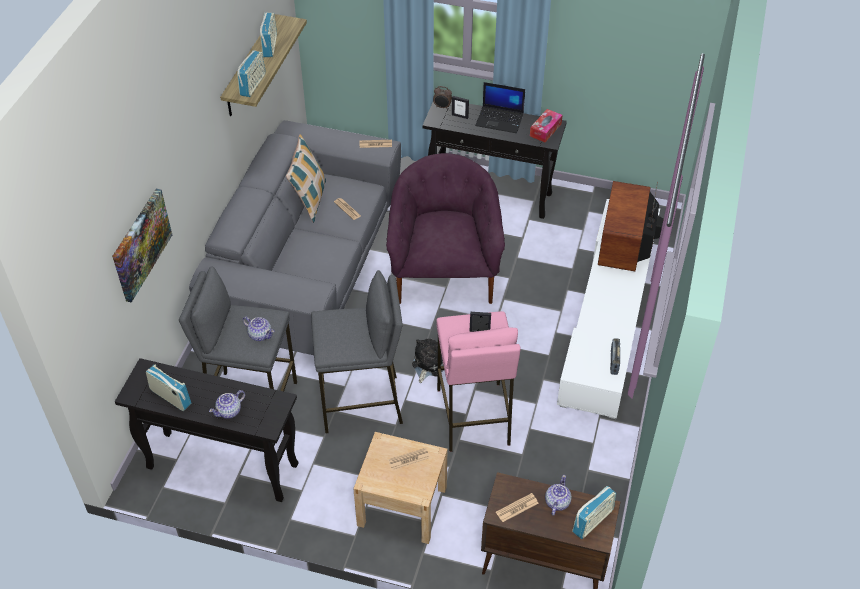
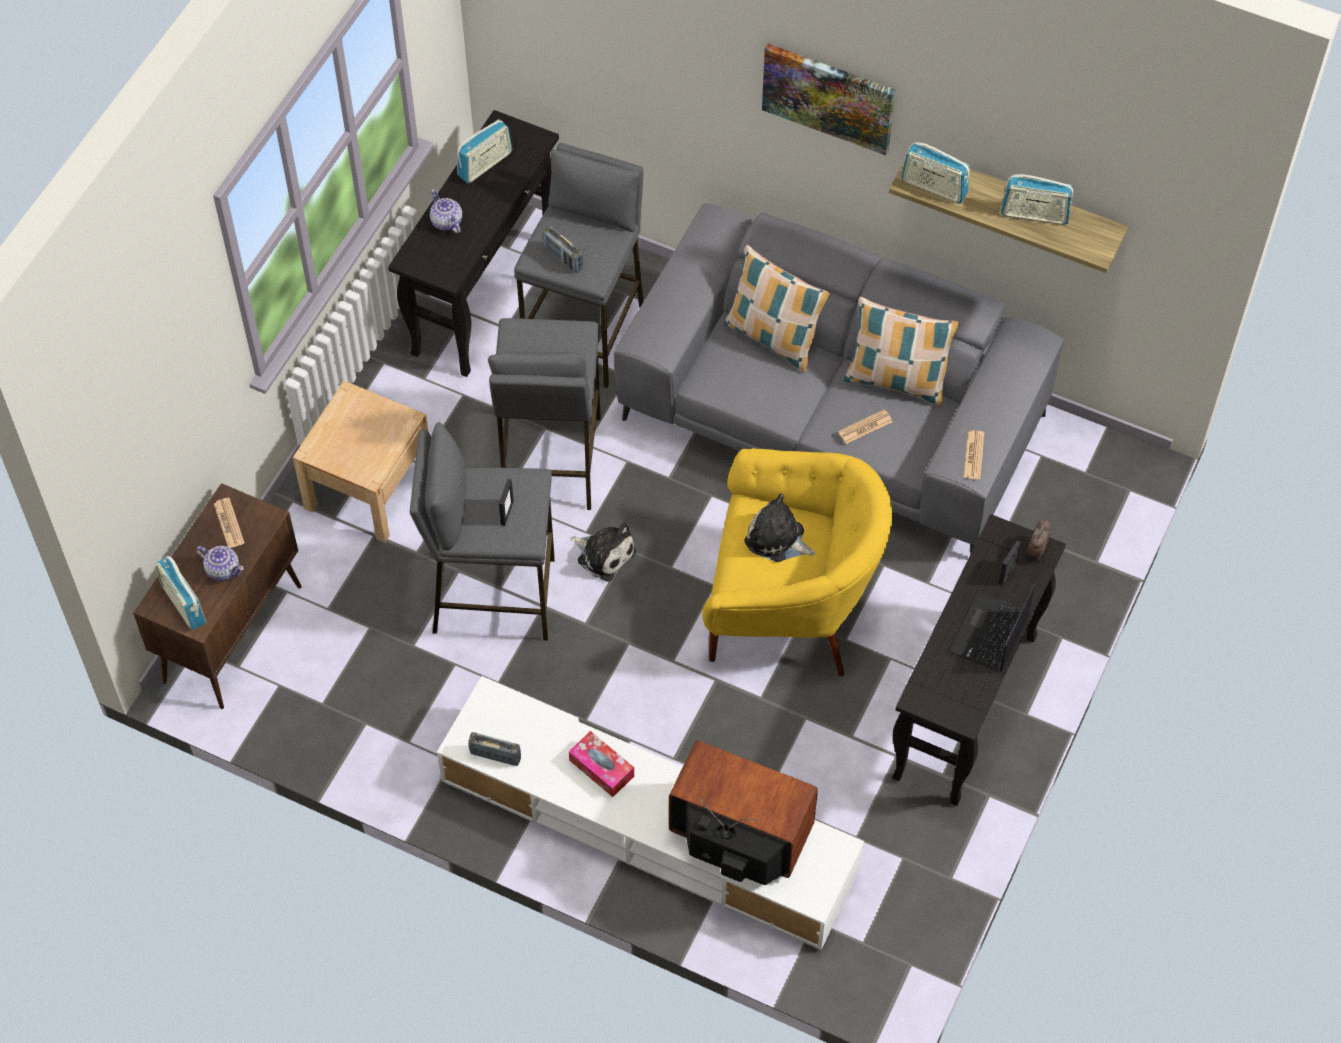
camera: 100 degrees right, 10 degrees up
picture [112,189,172,303] -> picture moved to [762,44,895,155]
teapot [243,317,274,341] -> radio [543,226,584,273]
purple armchair [386,153,505,304] -> yellow armchair [702,448,892,677]
newspaper [388,448,430,470] -> none
pink stool [436,311,521,452] -> grey stool [410,422,555,641]
tissue box [530,109,563,142] -> tissue box moved to [569,731,634,797]
none -> pillow [723,245,830,372]
none -> plush toy [744,494,816,562]

